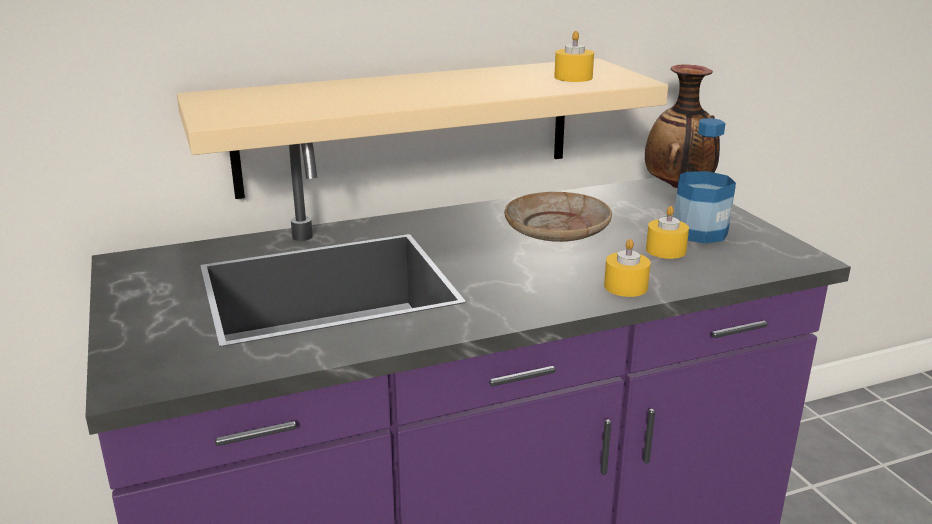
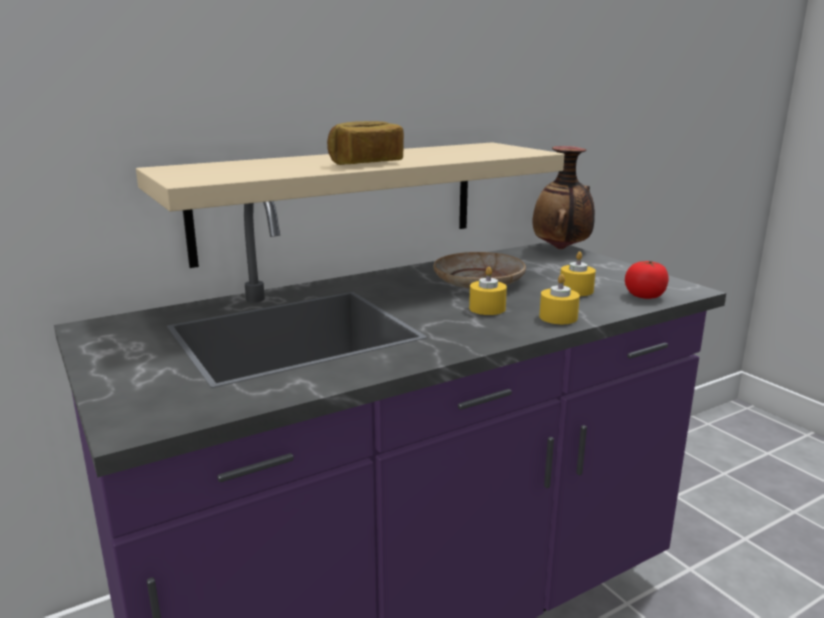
camera: 10 degrees left, 5 degrees down
yellow candle [554,31,594,82] -> yellow candle moved to [469,267,507,315]
bottle [674,118,736,244] -> none
none -> bread [327,121,404,165]
none -> tomato [625,261,669,299]

